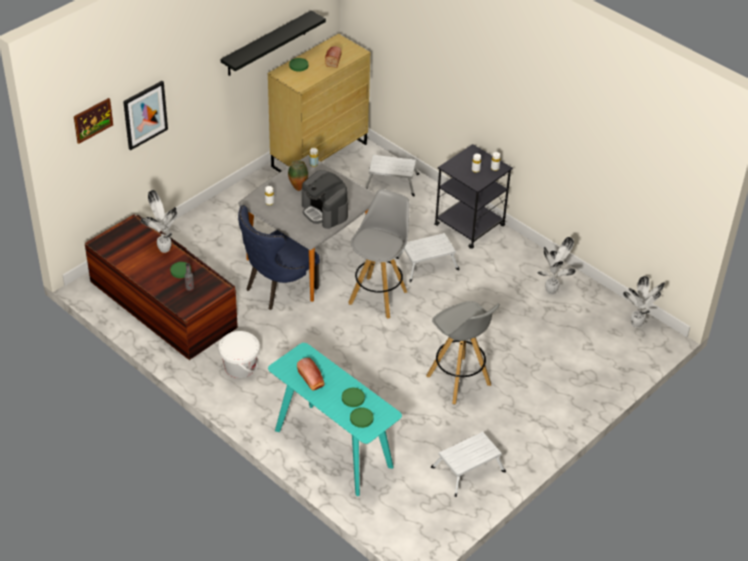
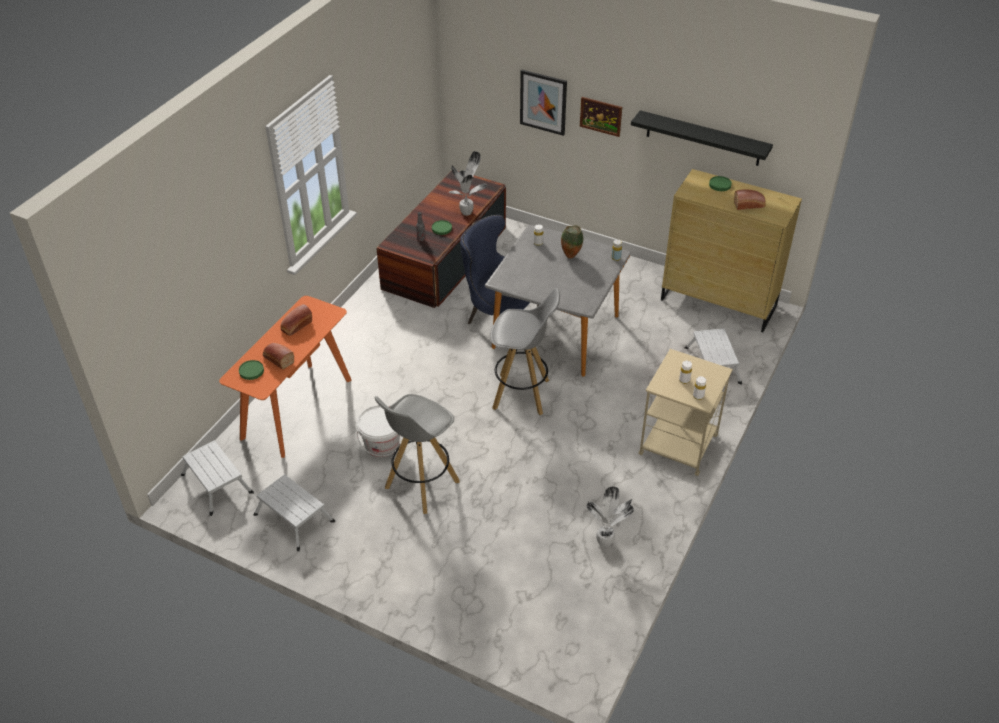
camera: 75 degrees right, 0 degrees up
picture [74,98,113,144] -> picture moved to [580,97,622,137]
white bucket [218,331,260,378] -> white bucket moved to [357,405,401,457]
turquoise console table [268,343,402,496] -> orange console table [219,296,352,458]
coffee machine [302,170,348,229] -> none
green plate [342,388,365,407] -> bread [263,343,294,370]
white step ladder [396,233,460,282] -> white step ladder moved to [181,440,254,516]
black cart [434,144,513,249] -> beige cart [638,349,733,476]
potted plant [623,276,665,328] -> none

